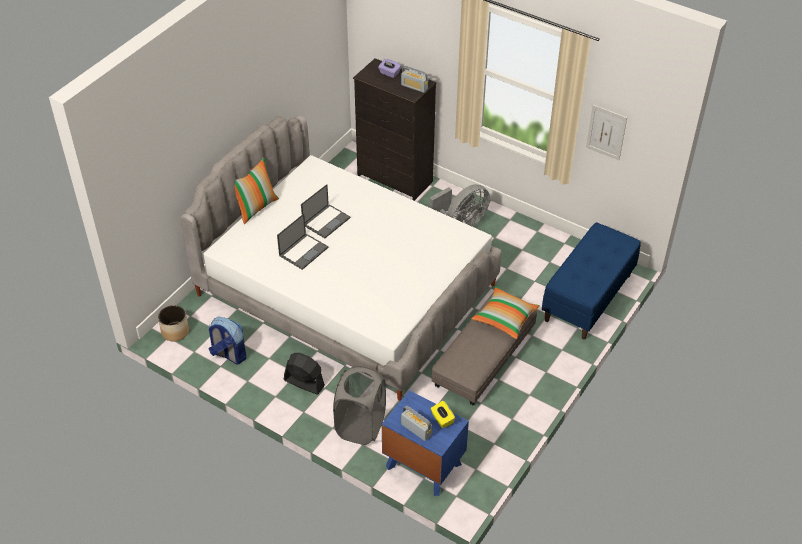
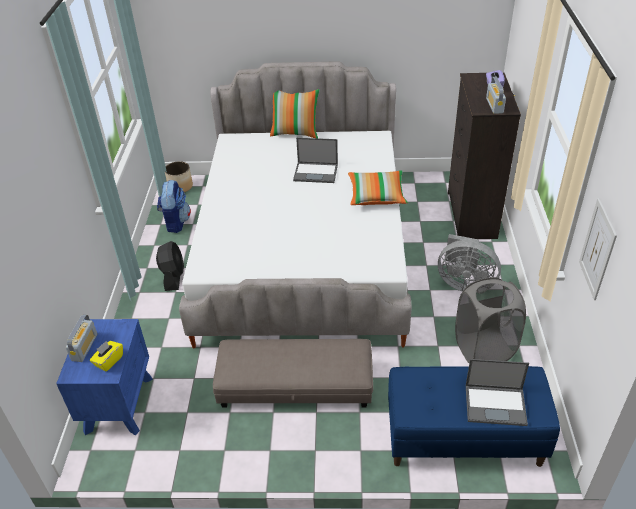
camera: 60 degrees right, 5 degrees down
laptop [277,214,328,270] -> laptop moved to [466,359,529,426]
grey laundry basket [333,366,386,445] -> grey laundry basket moved to [455,277,526,363]
pillow [471,286,540,339] -> pillow moved to [348,170,408,205]

